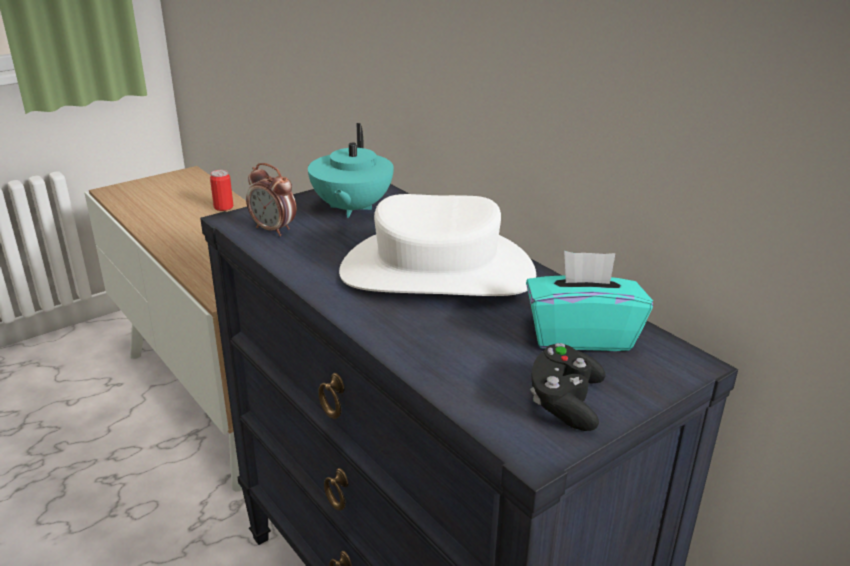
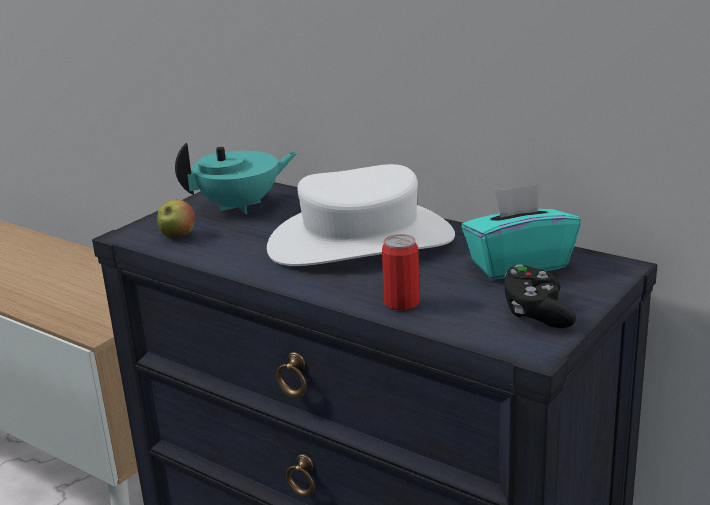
camera: 15 degrees left, 5 degrees down
can [210,170,234,211] -> can moved to [382,234,420,310]
alarm clock [246,163,296,236] -> apple [157,200,195,238]
turquoise teapot [308,123,394,218] -> turquoise teapot turned 105 degrees counterclockwise [175,143,297,214]

